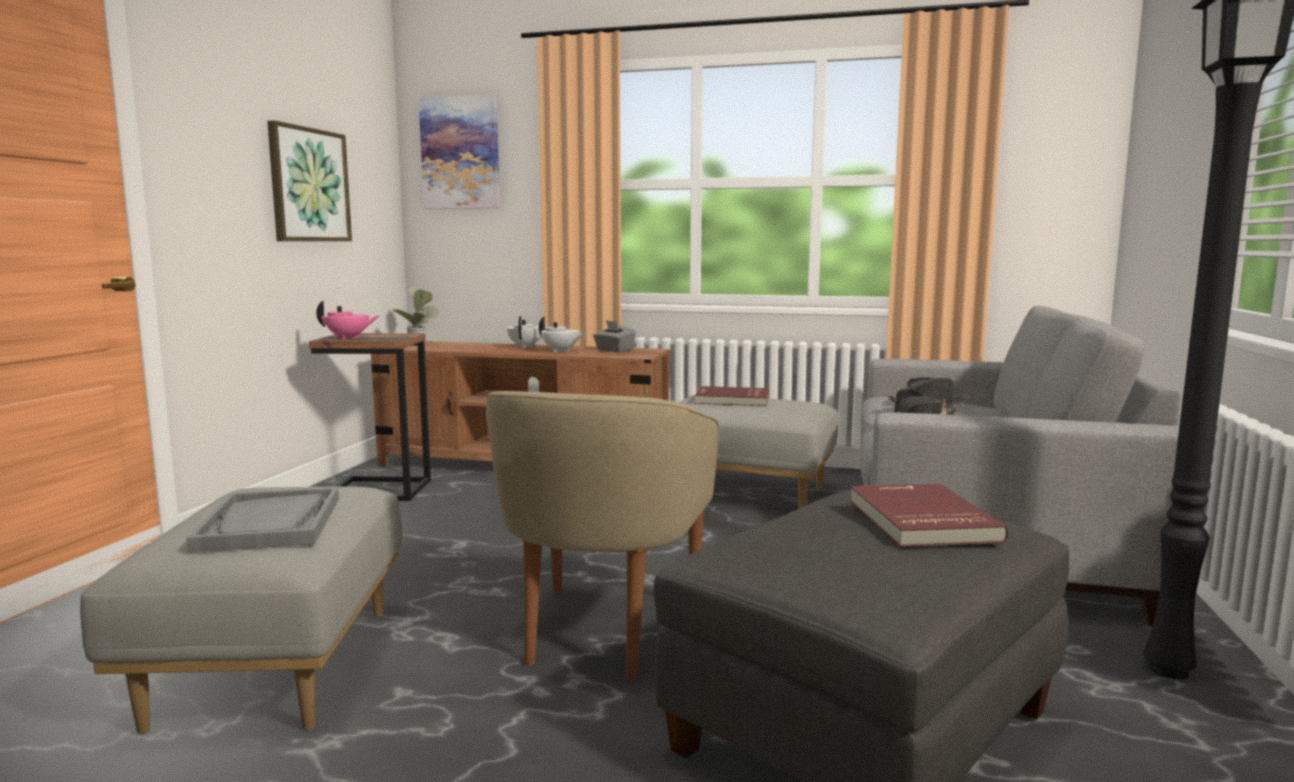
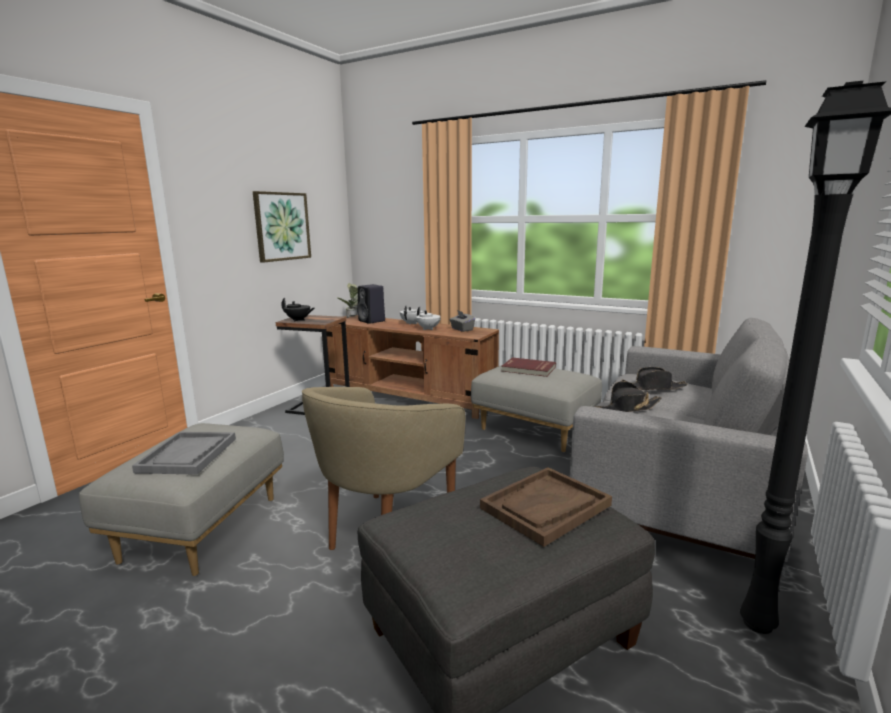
camera: 15 degrees right, 5 degrees up
pink teapot [316,301,379,340] -> black teapot [281,298,314,322]
picture [419,94,500,209] -> none
red book [850,484,1009,547] -> brown tray [480,467,612,547]
none -> black speaker [357,284,385,324]

